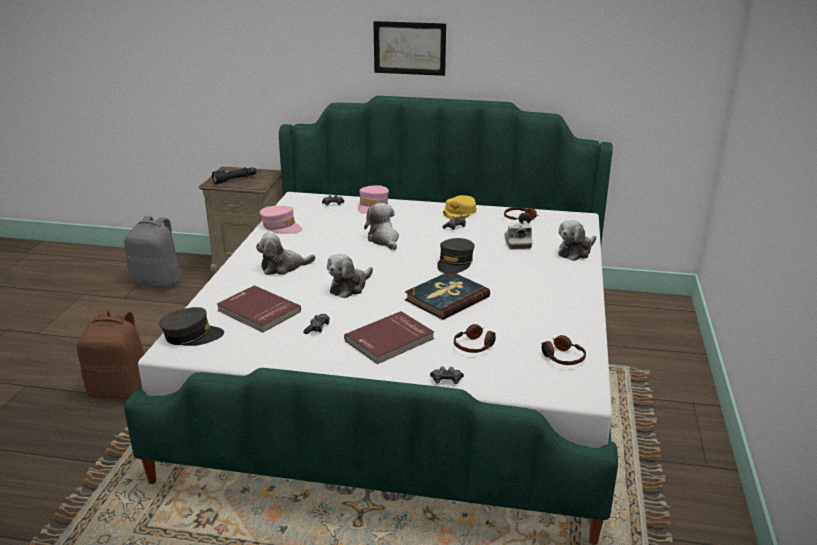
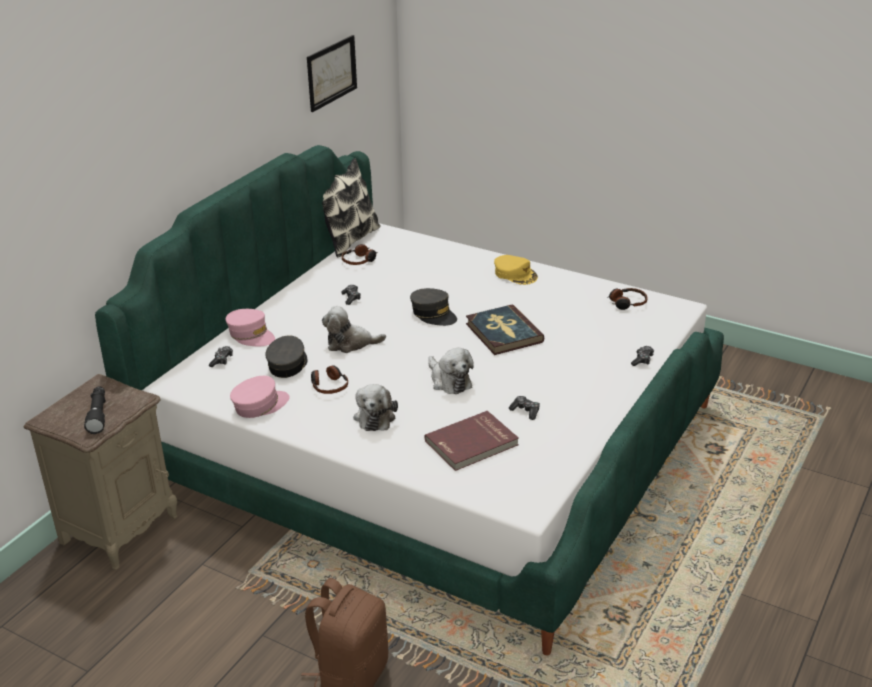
camera: 70 degrees left, 5 degrees up
grey backpack [124,216,181,288] -> none
grey cap [159,307,224,346] -> grey cap moved to [265,336,307,378]
red book [344,311,434,364] -> none
picture [373,21,446,76] -> picture moved to [307,35,357,112]
yellow cap [443,195,477,220] -> yellow cap moved to [494,255,538,285]
headphones [454,324,496,353] -> headphones moved to [311,365,348,394]
camera [505,221,532,249] -> none
plush toy [558,220,596,261] -> none
none -> pillow [322,158,381,258]

